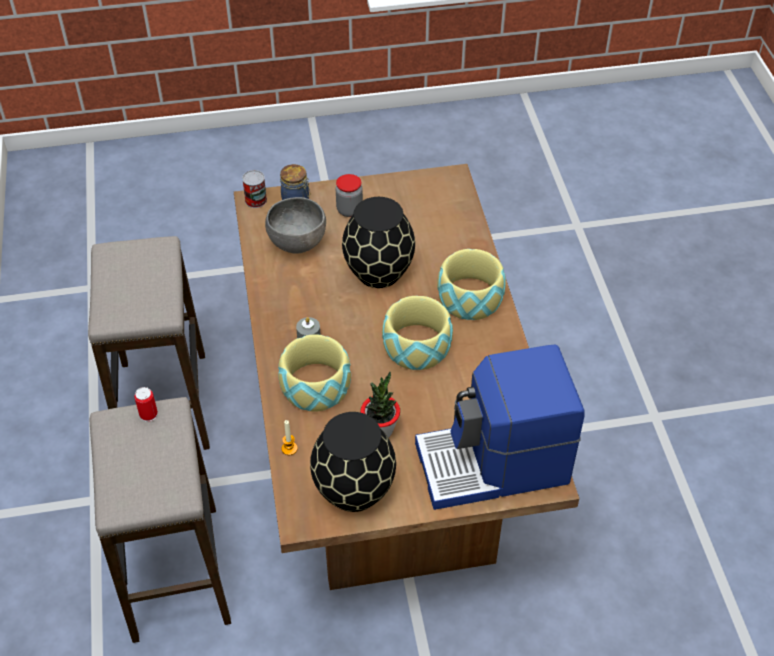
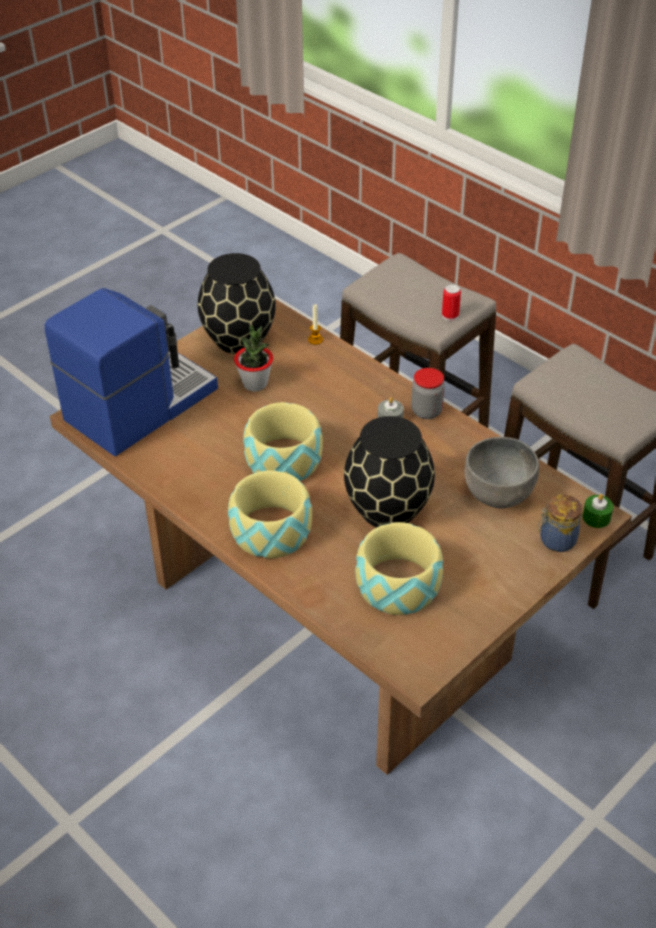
camera: 145 degrees right, 5 degrees down
can [242,170,267,208] -> green candle [582,494,613,528]
bowl [278,334,351,412] -> bowl moved to [355,522,443,615]
jar [336,174,363,217] -> jar moved to [411,368,445,419]

